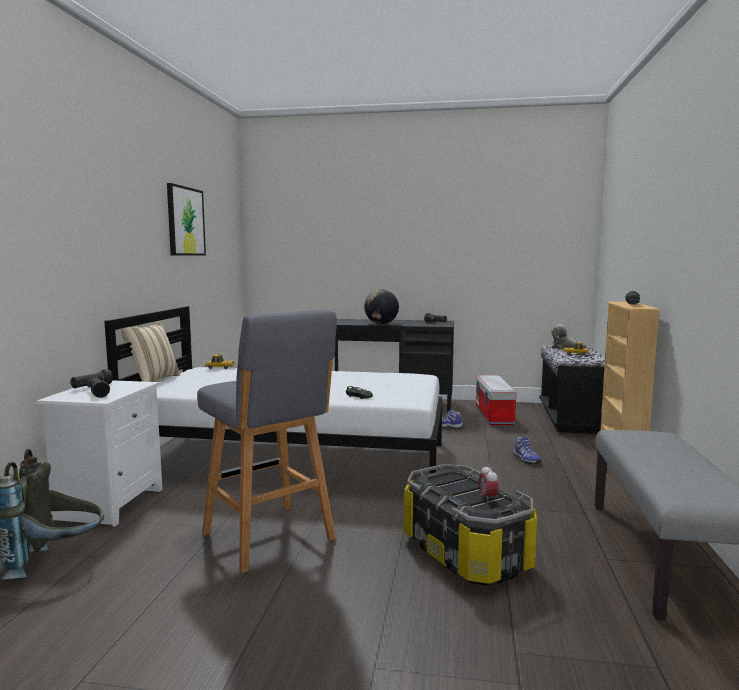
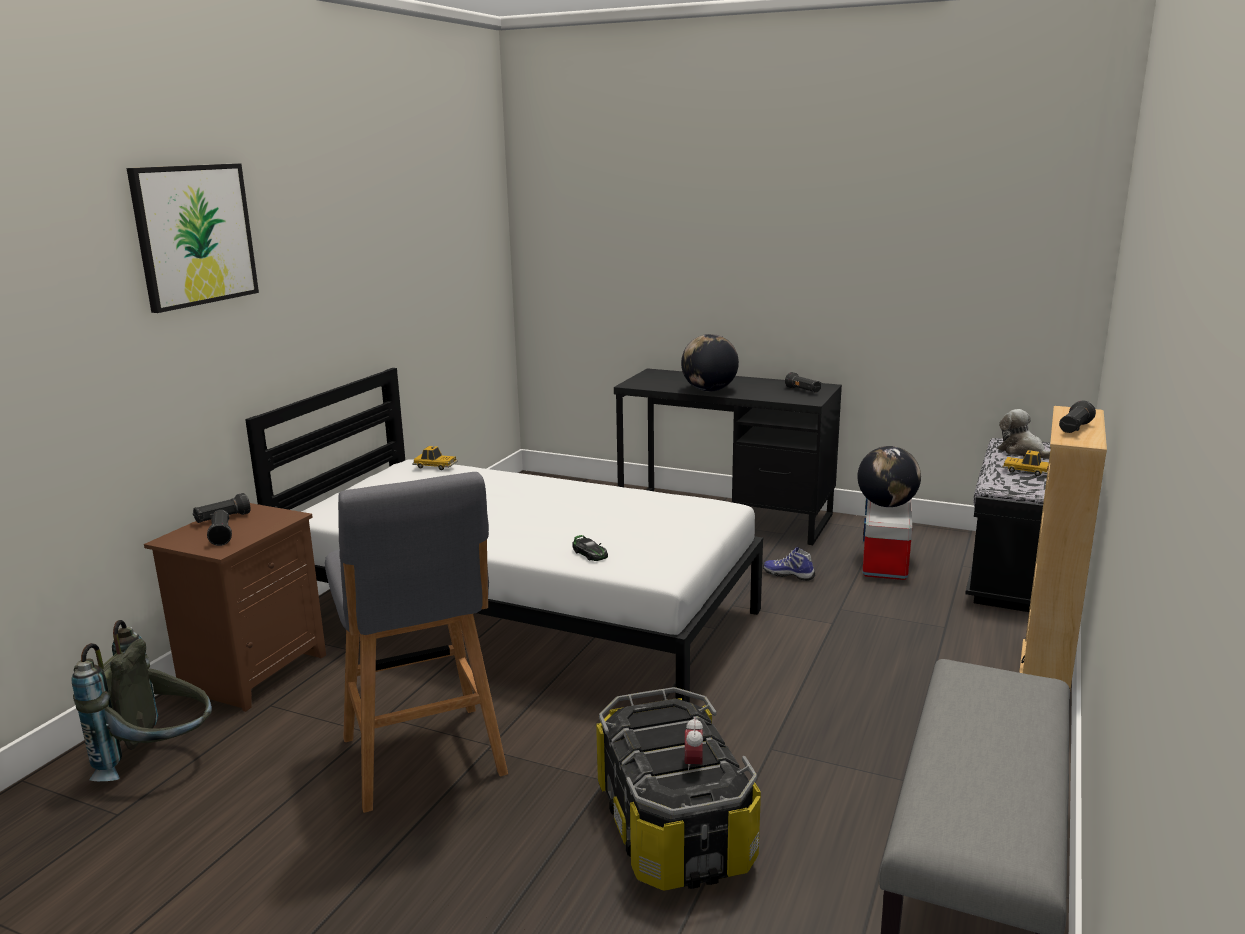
camera: 15 degrees right, 10 degrees up
white nightstand [37,380,163,527] -> brown nightstand [144,503,326,712]
beige pillow [121,321,180,382] -> none
picture [167,183,206,256] -> picture moved to [127,163,259,313]
shoe [514,437,541,465] -> none
none -> globe [857,446,921,507]

